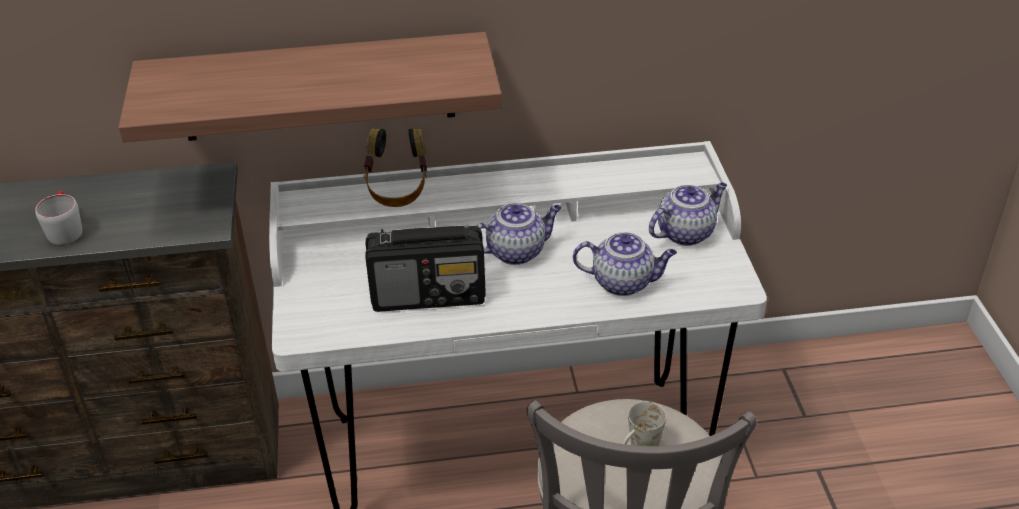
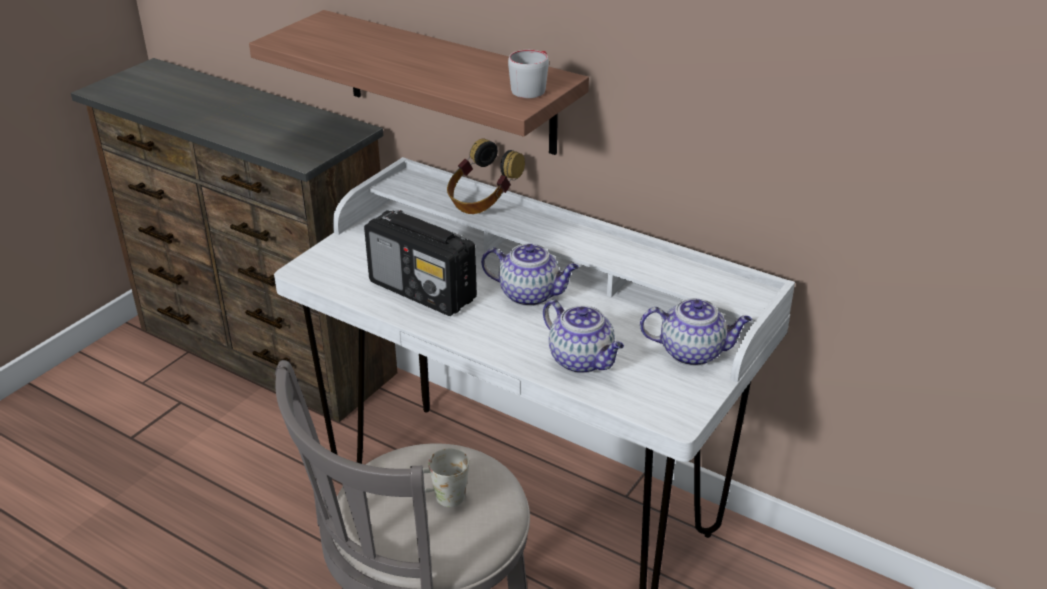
camera: 40 degrees right, 5 degrees down
grey mug [35,191,82,245] -> grey mug moved to [508,50,549,98]

